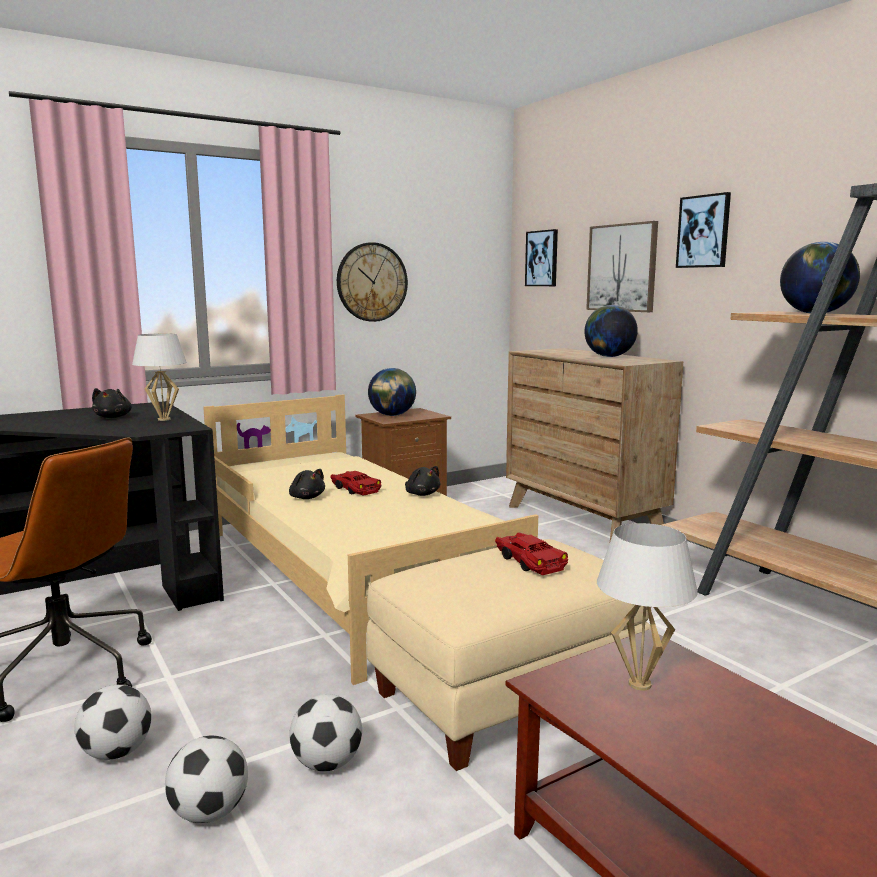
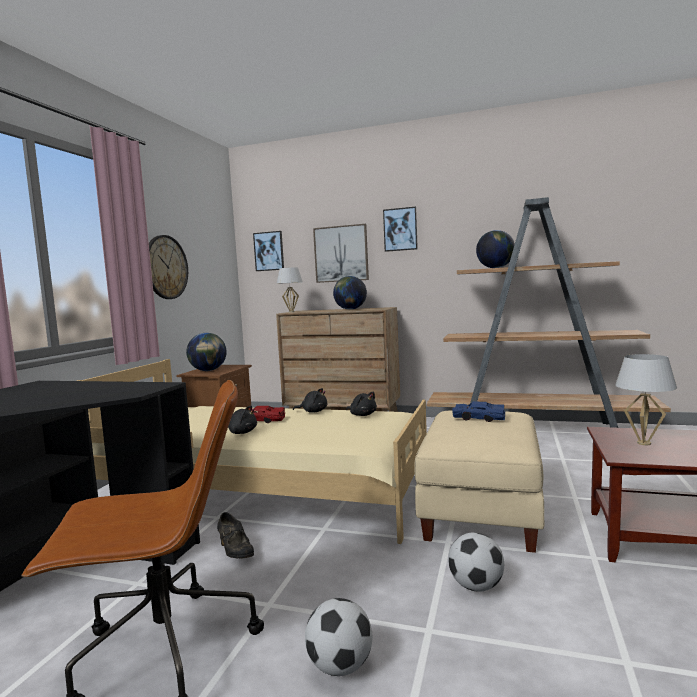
camera: 40 degrees left, 5 degrees down
black plush toy [92,388,132,418] -> black plush toy moved to [346,391,377,416]
white table lamp [132,333,187,421] -> white table lamp moved to [277,268,303,312]
football [165,736,248,823] -> none
red toy car [495,533,568,575] -> blue toy car [452,401,505,422]
none -> black shoe [217,512,254,559]

